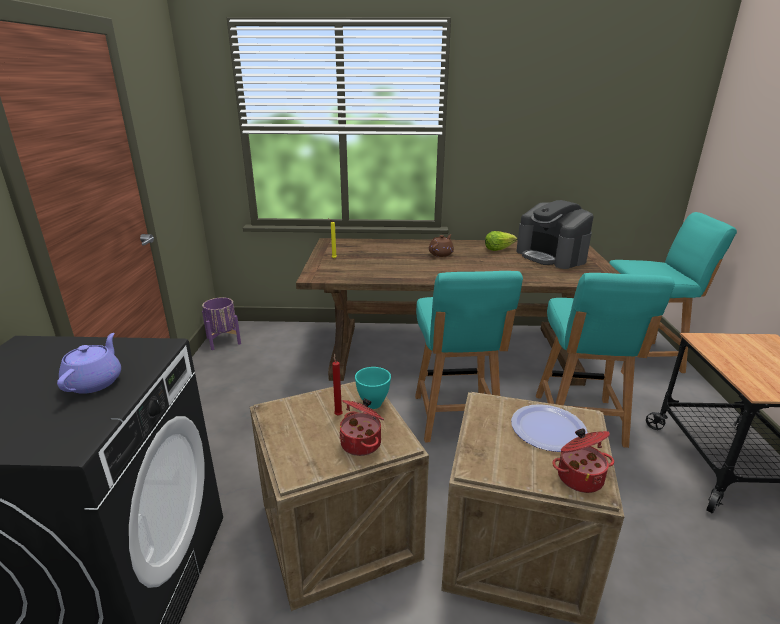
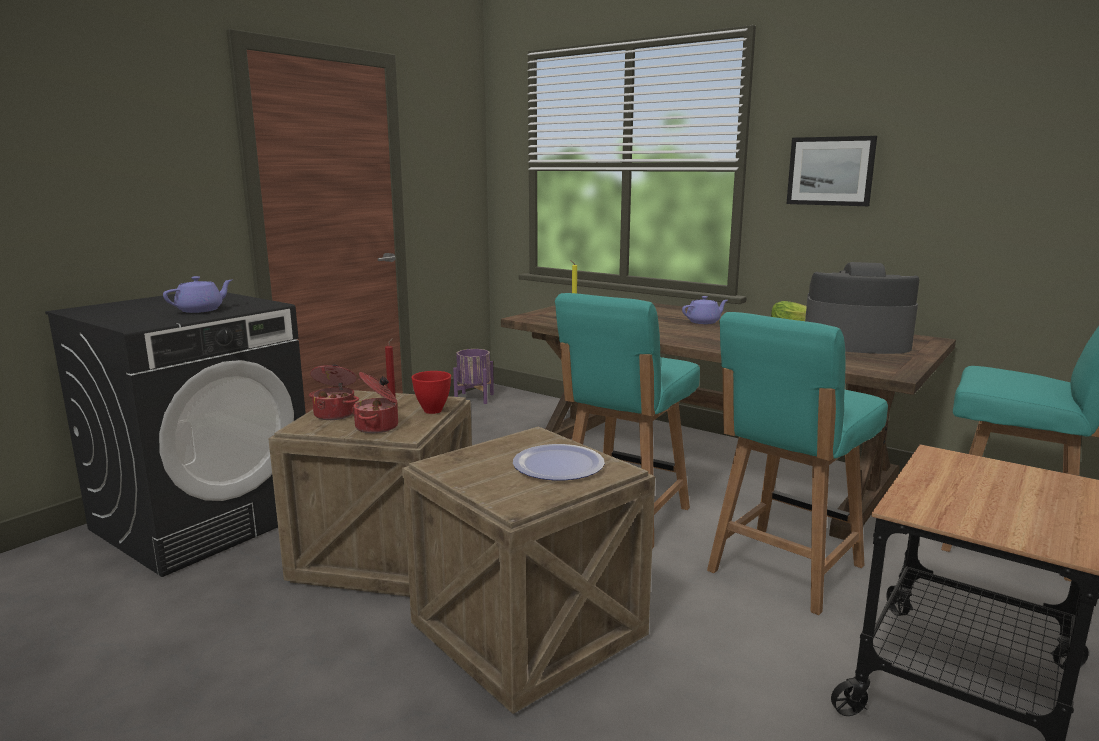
camera: 35 degrees right, 10 degrees down
turquoise bowl [355,367,391,409] -> red bowl [412,371,451,414]
brown teapot [429,234,454,257] -> purple teapot [682,296,728,324]
coffee machine [516,200,593,269] -> coffee machine turned 105 degrees clockwise [805,262,919,354]
cooking pot [552,428,614,493] -> cooking pot moved to [309,364,359,420]
none -> picture [786,136,877,206]

